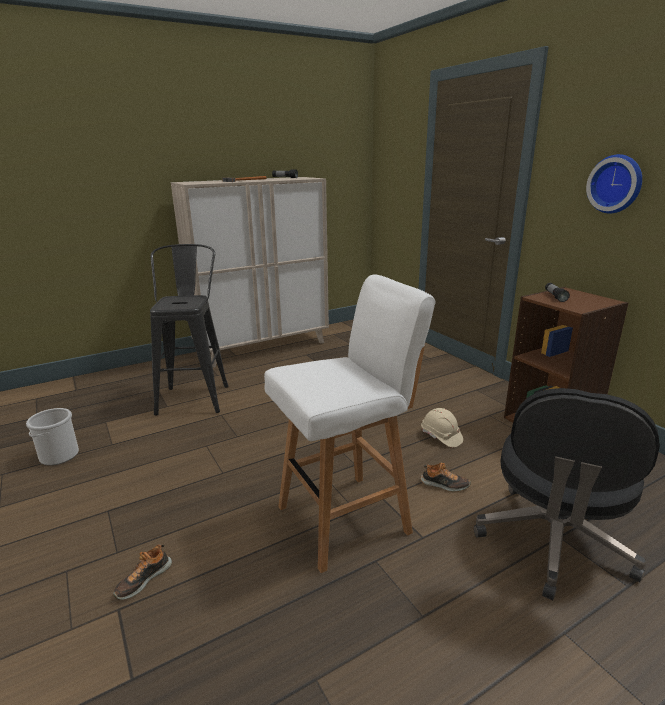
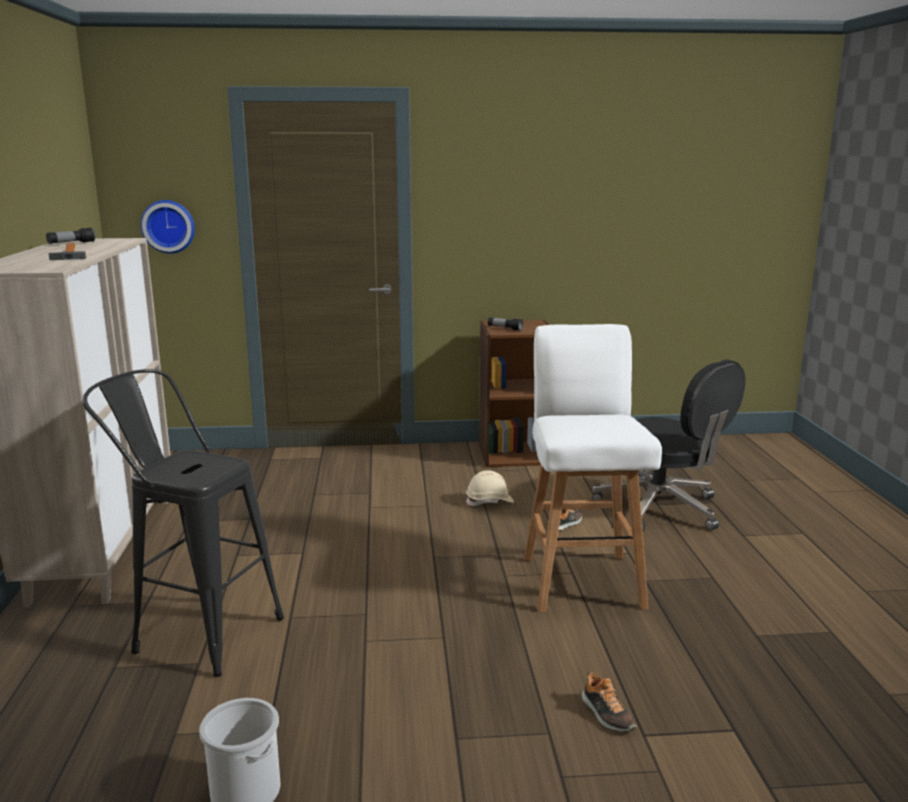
camera: 65 degrees left, 5 degrees down
wall clock [586,154,642,214] -> wall clock moved to [141,200,195,254]

